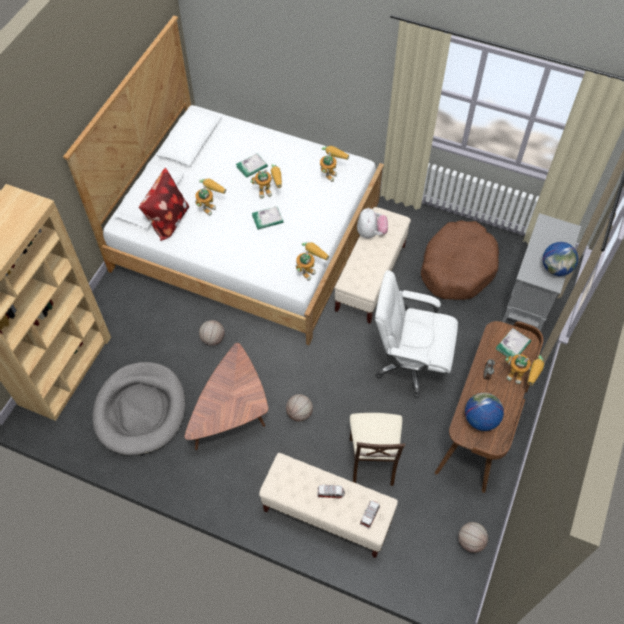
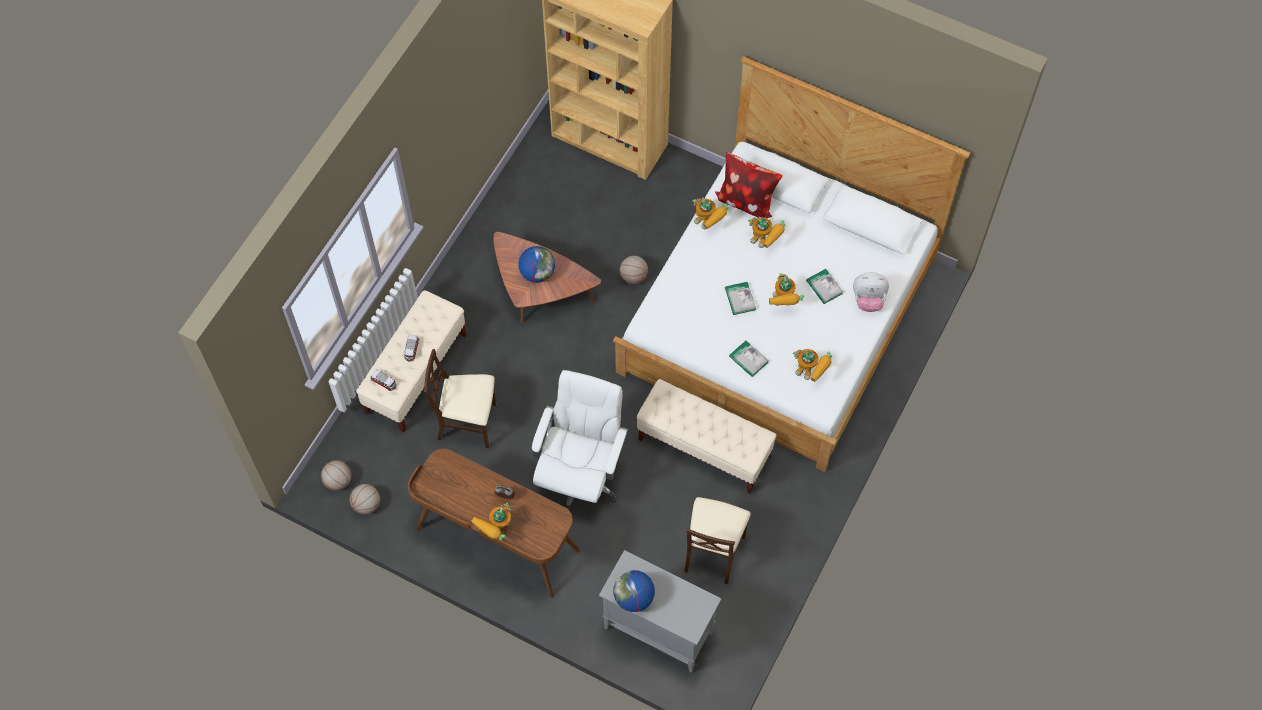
camera: 95 degrees right, 5 degrees up
grey dog bed [92,362,186,456] -> none
basketball [286,394,313,421] -> basketball moved to [321,460,352,491]
toy robot [296,242,329,281] -> toy robot moved to [693,198,729,229]
plush toy [357,208,388,238] -> plush toy moved to [853,272,889,312]
brown dog bed [421,220,499,300] -> beige chair [684,497,751,584]
globe [465,393,504,431] -> globe moved to [518,246,555,283]
book [496,328,531,357] -> book moved to [729,341,769,377]

